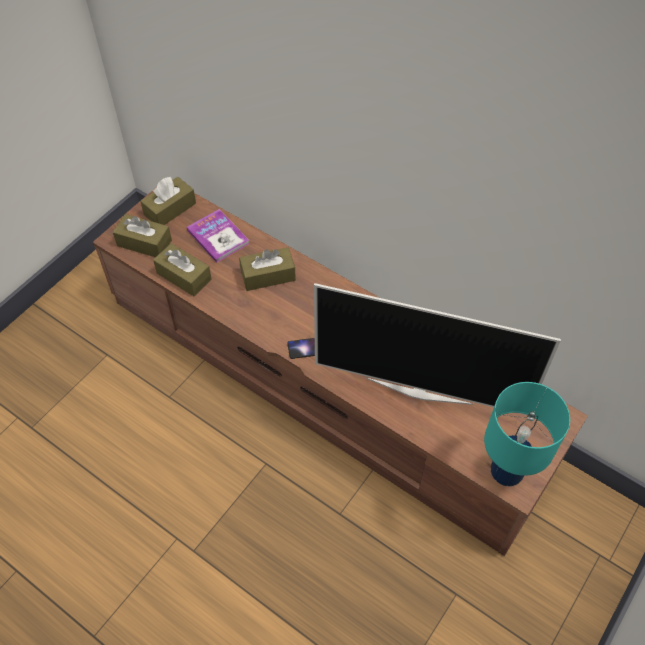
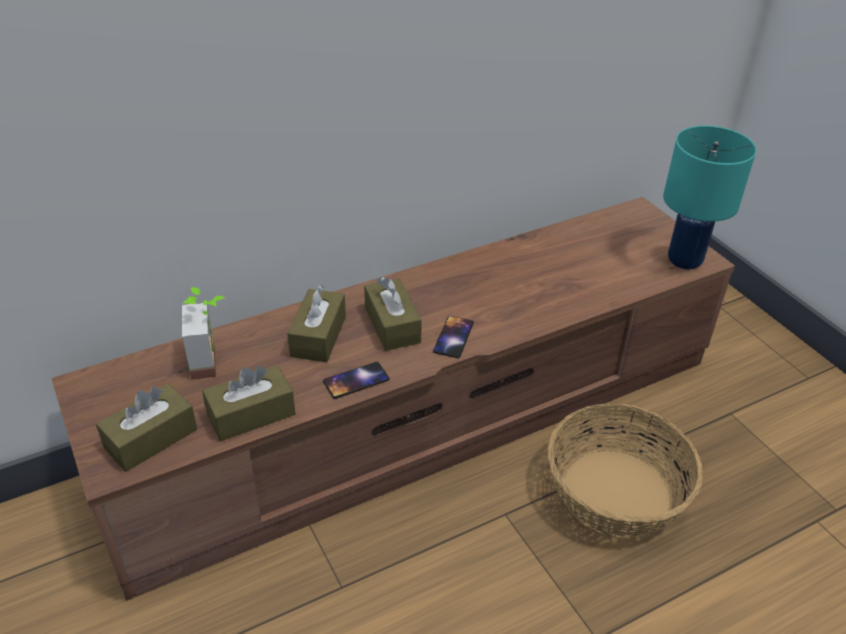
camera: 65 degrees left, 15 degrees down
brown tissue box [140,176,196,225] -> brown tissue box moved to [364,277,422,351]
book [187,209,249,263] -> potted plant [182,287,225,380]
television [314,283,561,415] -> none
none -> phone [323,362,389,399]
none -> basket [548,403,703,539]

